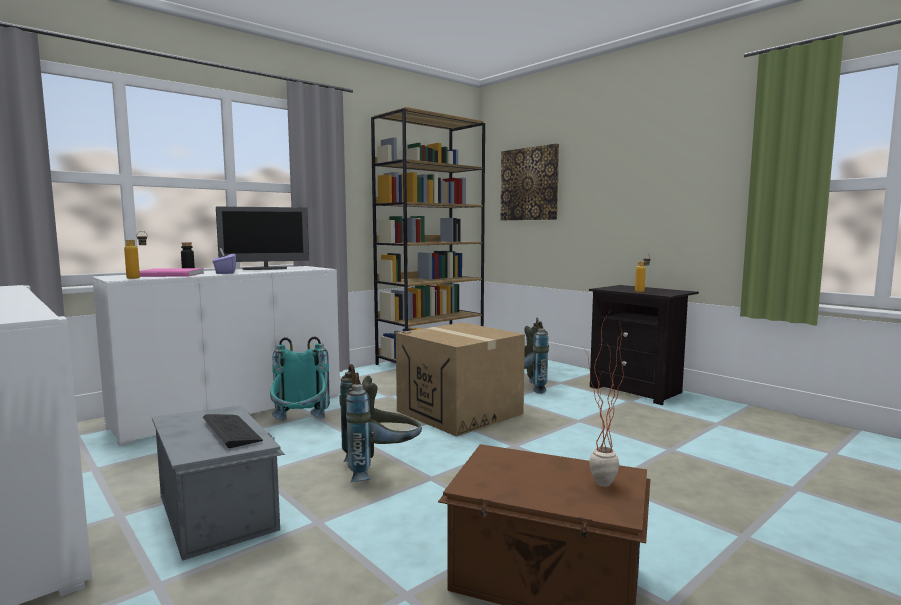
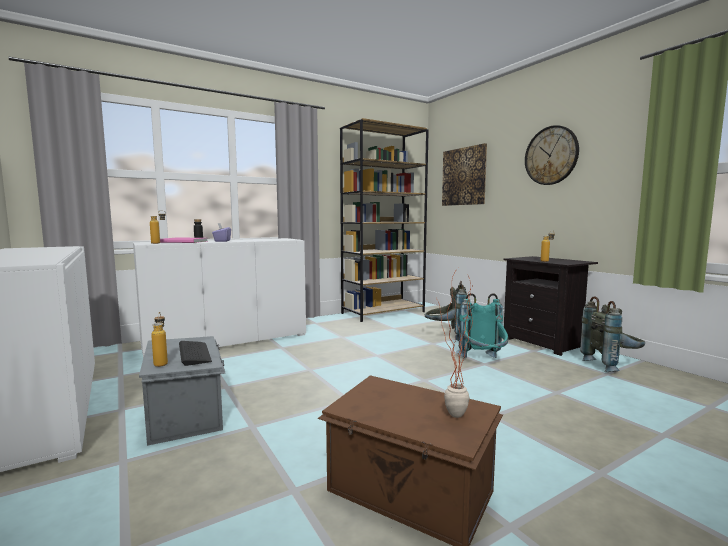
camera: 10 degrees right, 0 degrees up
monitor [216,206,309,270] -> none
turquoise backpack [270,337,330,420] -> turquoise backpack moved to [456,293,508,358]
grey backpack [339,364,422,482] -> grey backpack moved to [580,296,645,372]
cardboard box [396,322,525,437] -> none
none -> bottle [151,312,168,367]
none -> wall clock [525,125,579,185]

